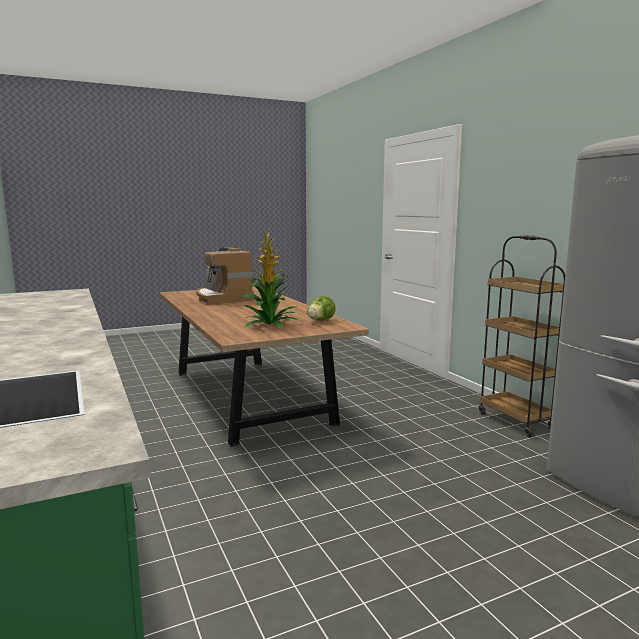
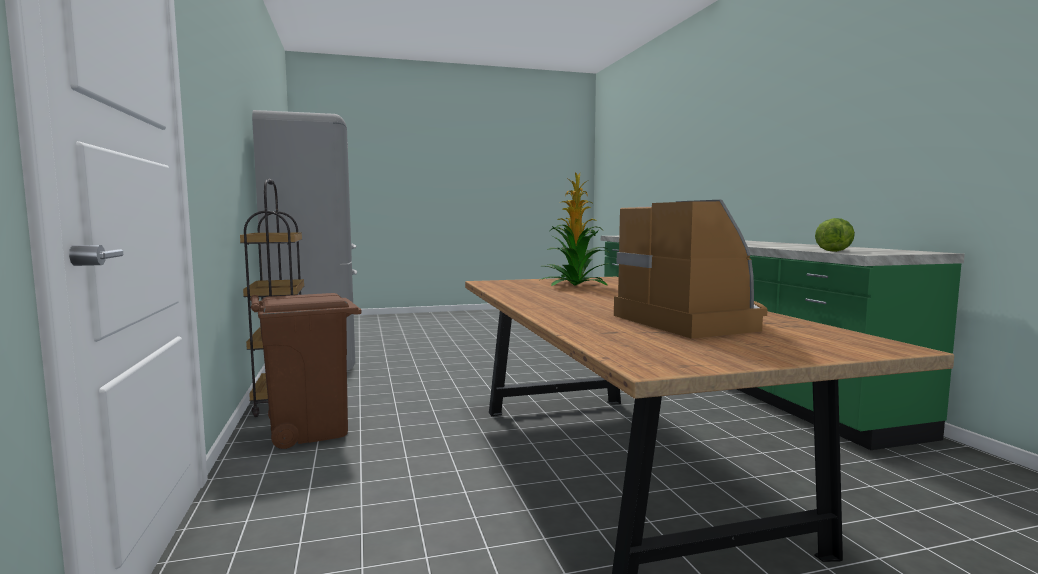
camera: 170 degrees left, 5 degrees down
lettuce [307,296,336,321] -> lettuce moved to [815,218,855,252]
none -> brown trash can [250,293,361,449]

